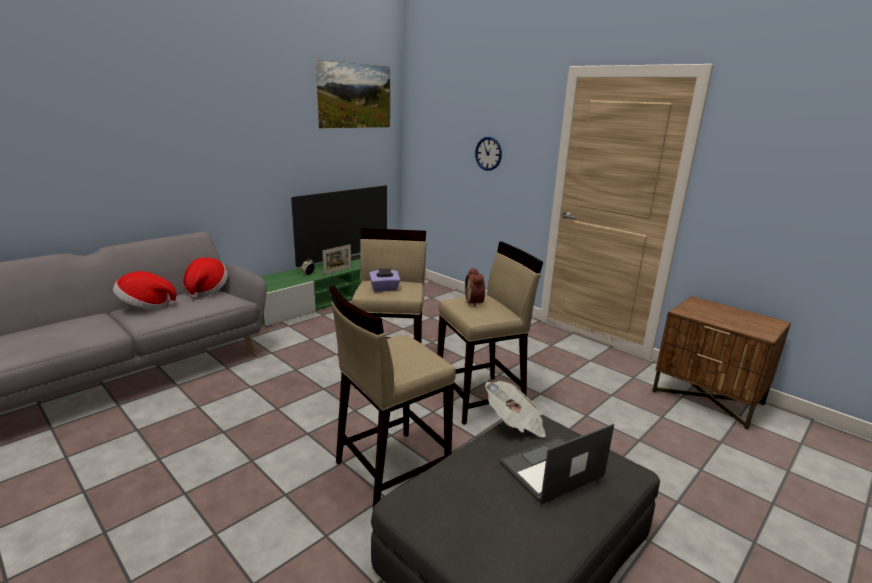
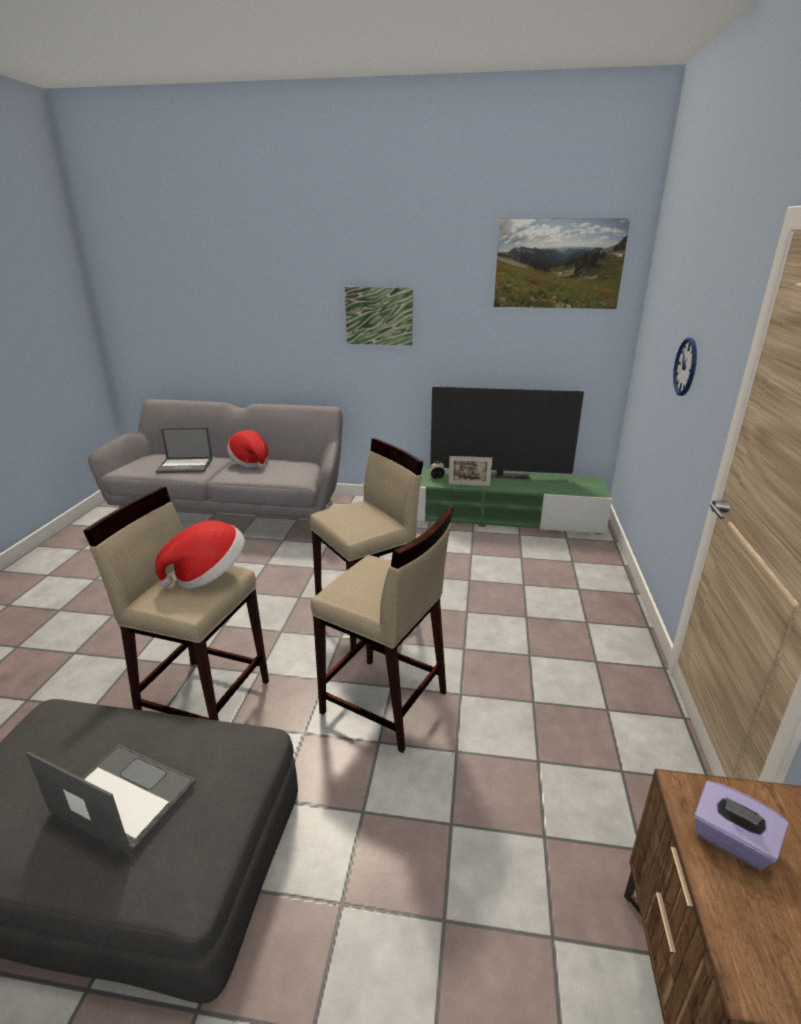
camera: 55 degrees right, 5 degrees up
hat [183,258,228,299] -> hat moved to [155,520,245,589]
purple tissue box [369,268,400,291] -> purple tissue box moved to [694,780,789,870]
alarm clock [465,268,485,307] -> none
newspaper [485,381,546,438] -> none
none -> laptop [156,427,213,473]
none -> picture [345,287,413,345]

